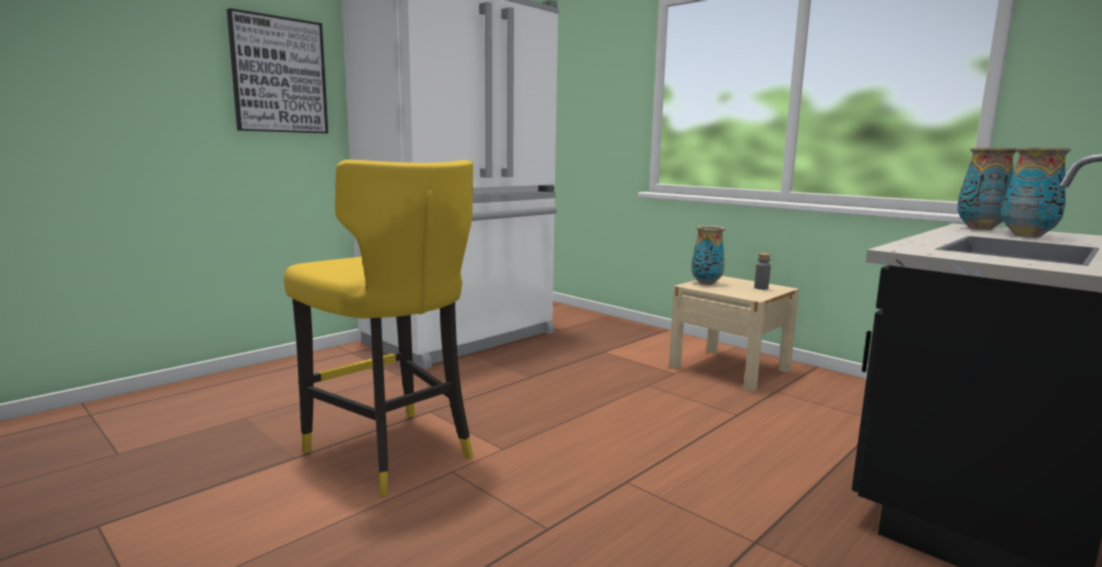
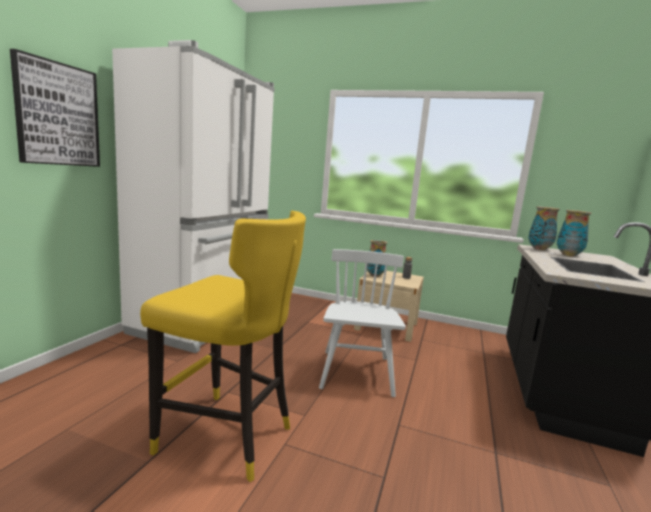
camera: 25 degrees left, 0 degrees up
none -> white chair [319,249,406,397]

